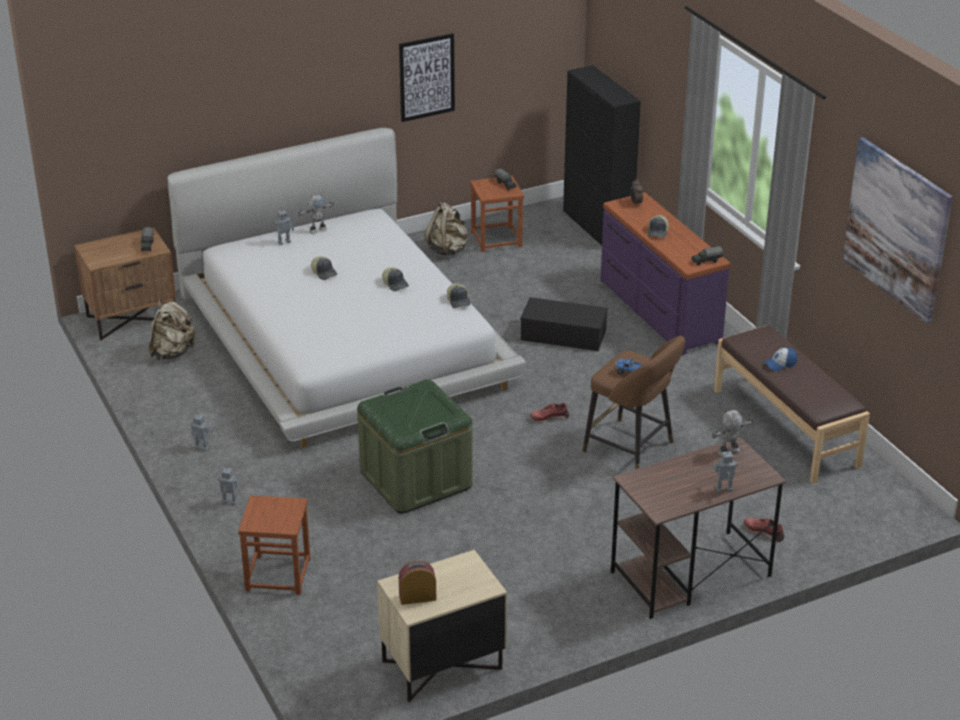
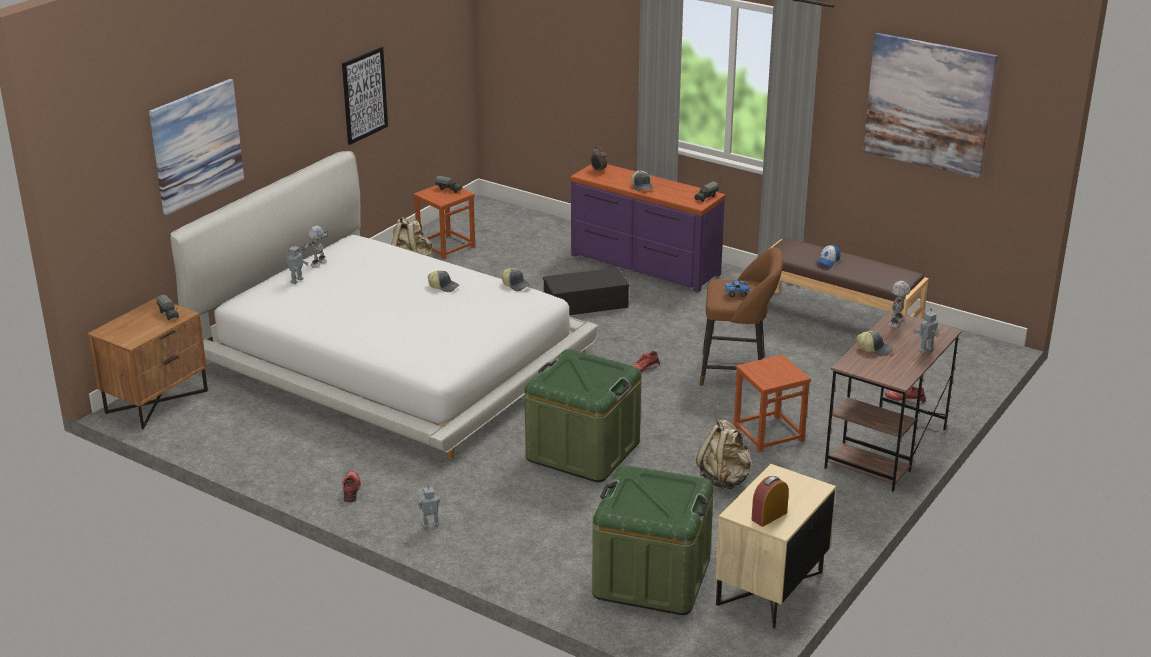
camera: 30 degrees left, 5 degrees down
beige backpack [149,299,196,360] -> beige backpack moved to [696,419,751,489]
toy robot [190,412,213,451] -> red shoe [342,471,361,502]
brown stool [238,495,311,595] -> brown stool moved to [734,354,811,453]
cap [311,256,337,280] -> cap moved to [856,331,893,356]
black cabinet [563,65,641,245] -> none
none -> picture [149,79,244,215]
none -> green storage box [592,465,714,615]

